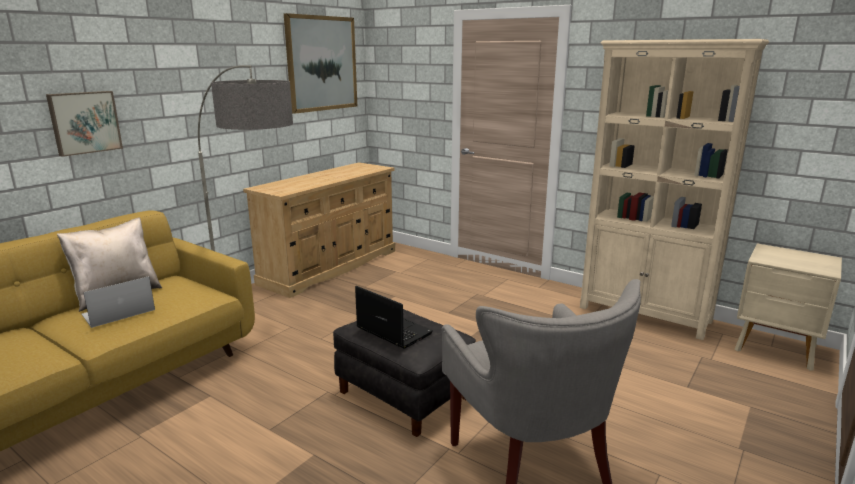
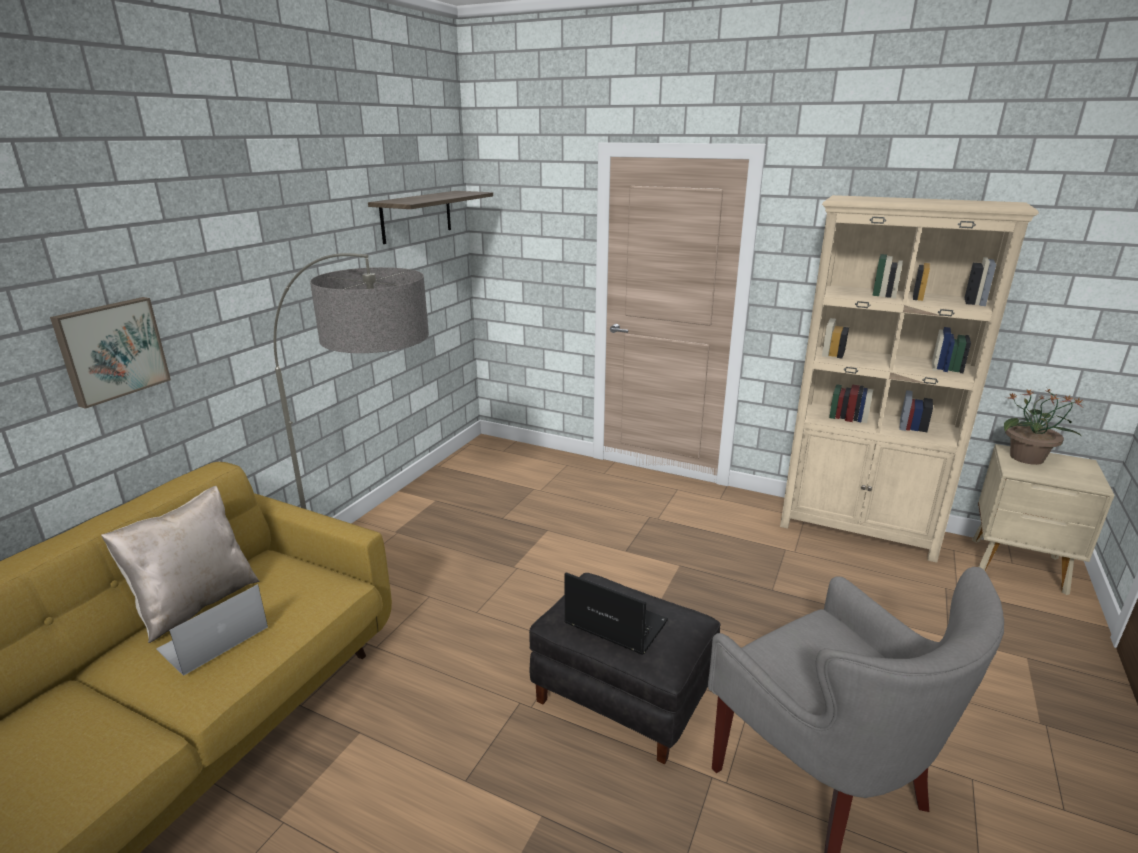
camera: 10 degrees left, 5 degrees up
beige dresser [243,162,395,298] -> none
picture [284,13,357,114] -> shelf [368,191,493,244]
none -> potted plant [1004,389,1083,465]

